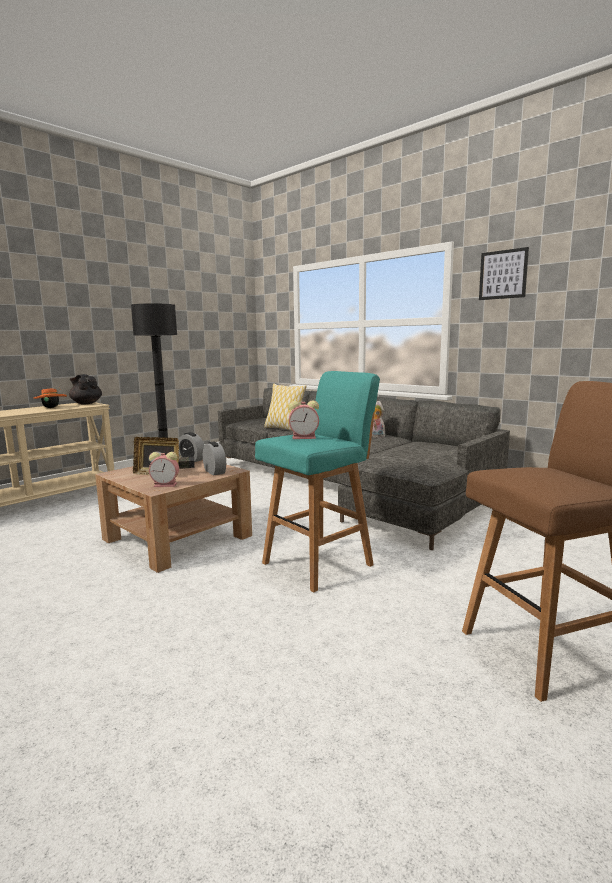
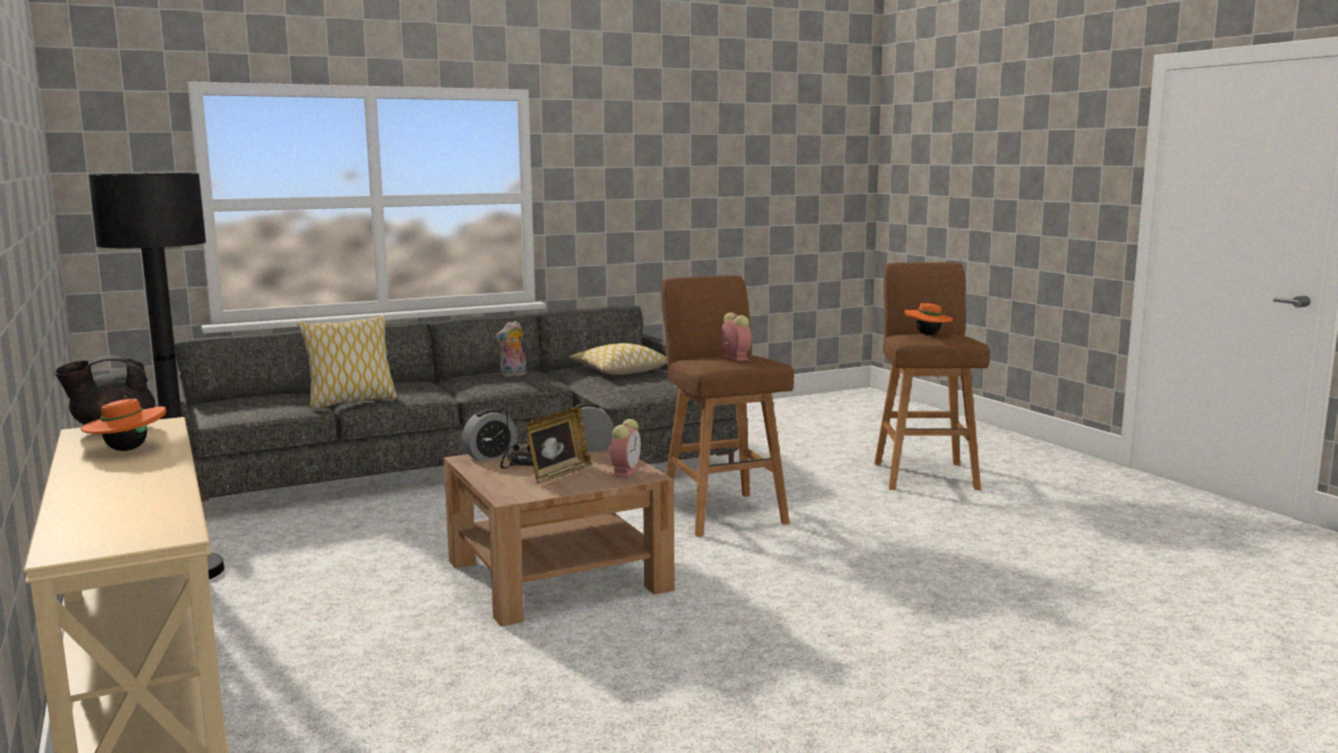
camera: 70 degrees left, 0 degrees up
turquoise stool [255,371,380,592] -> brown stool [661,275,794,537]
alarm clock [288,400,319,439] -> alarm clock turned 45 degrees counterclockwise [721,312,752,361]
picture [479,247,529,300] -> none
none -> pillow [569,343,667,375]
none -> orange hat [905,303,953,335]

